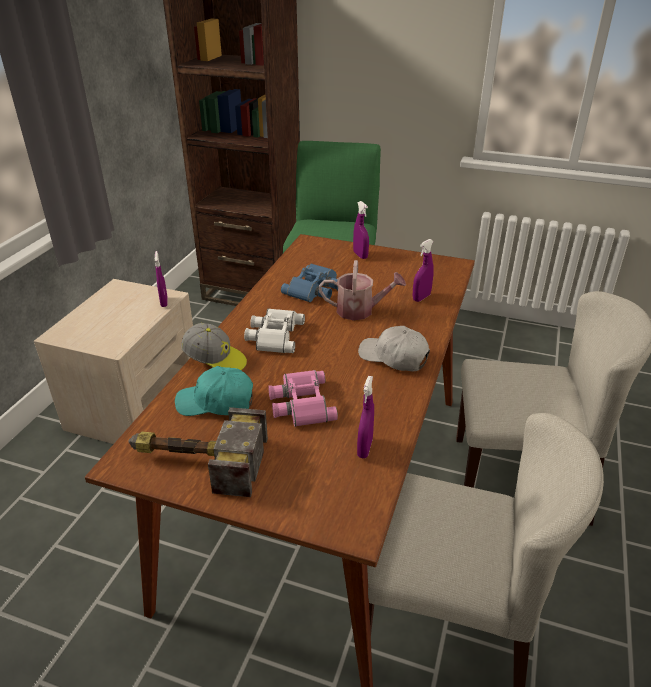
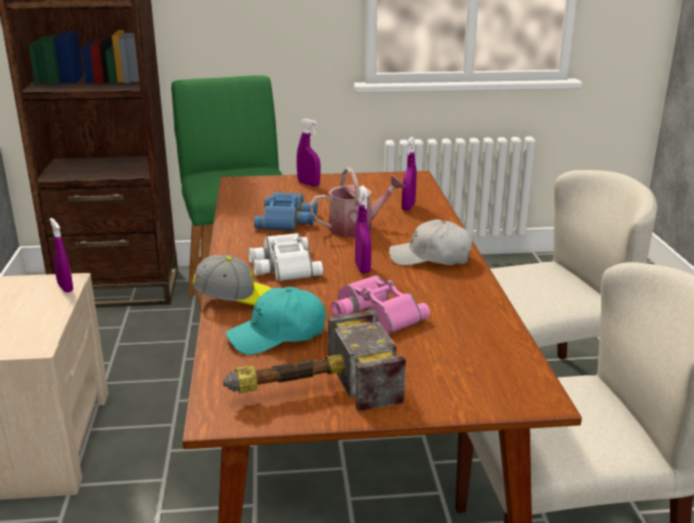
camera: 25 degrees left, 10 degrees down
purple spray bottle [357,376,374,458] -> purple spray bottle moved to [355,186,371,274]

